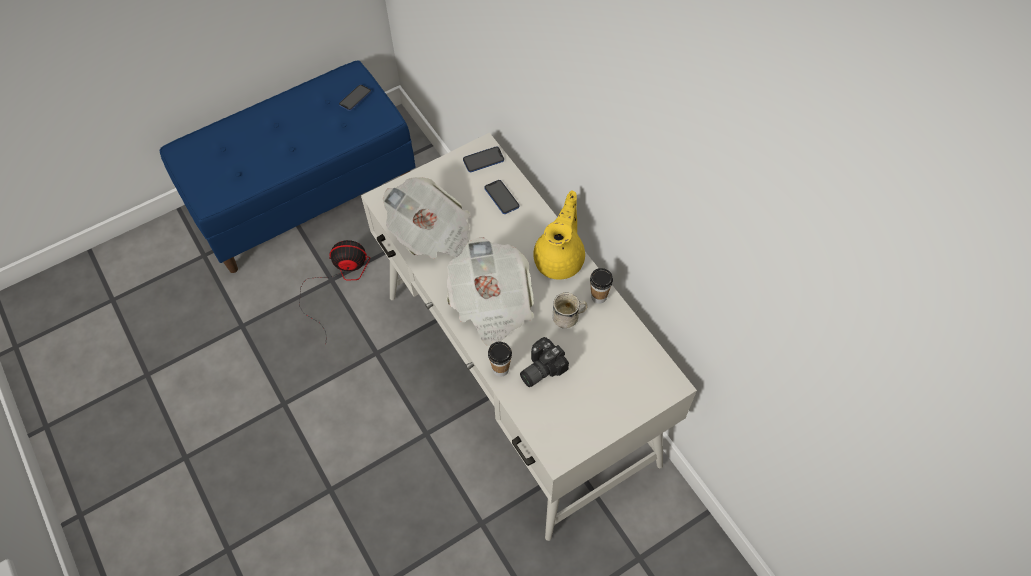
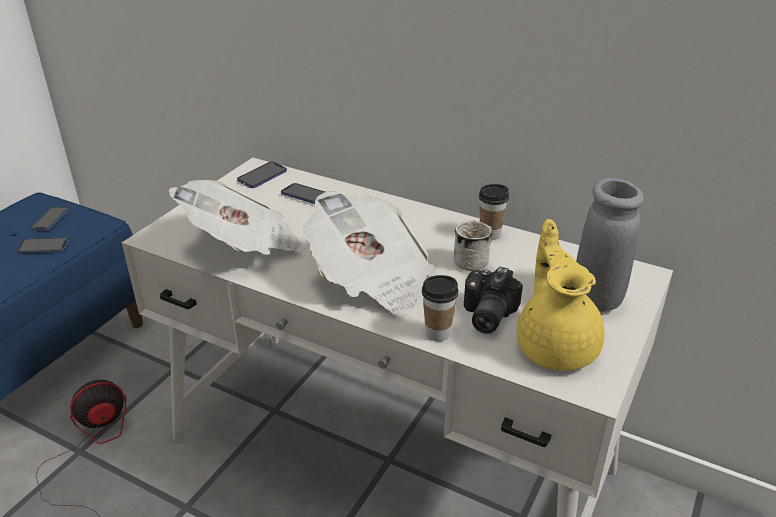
camera: 30 degrees left, 25 degrees down
yellow teapot [533,190,585,279] -> yellow teapot moved to [517,219,605,371]
none -> phone [18,237,69,254]
none -> grey vase [576,178,644,312]

